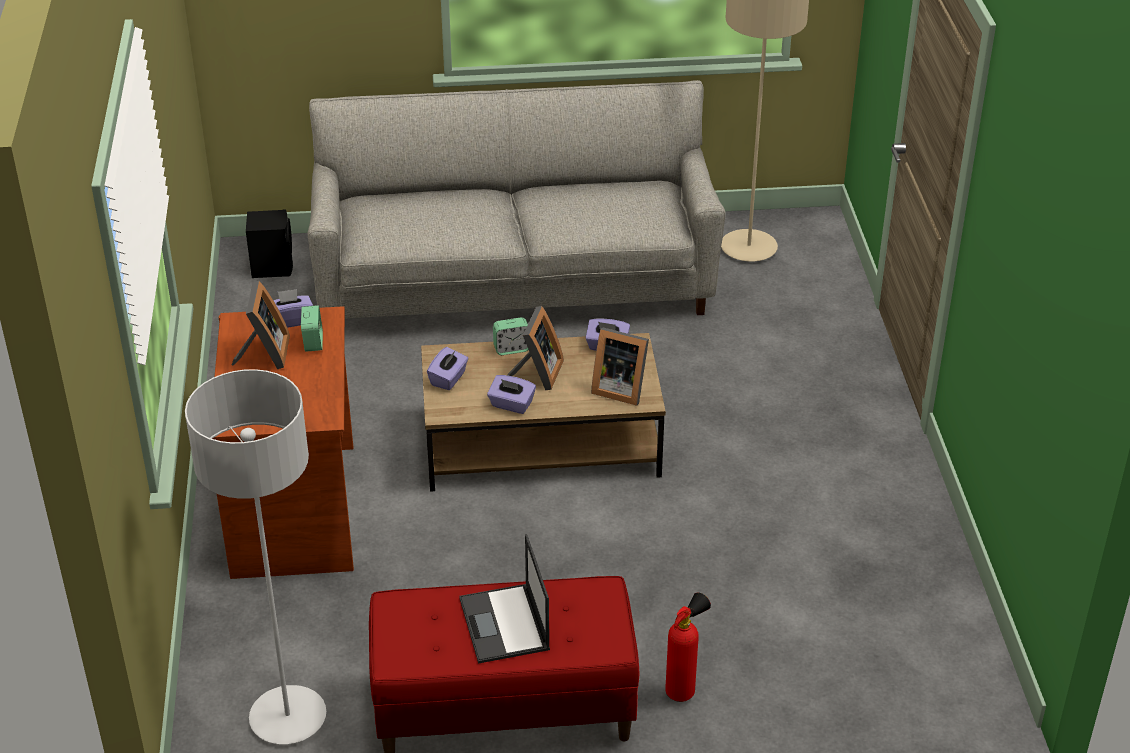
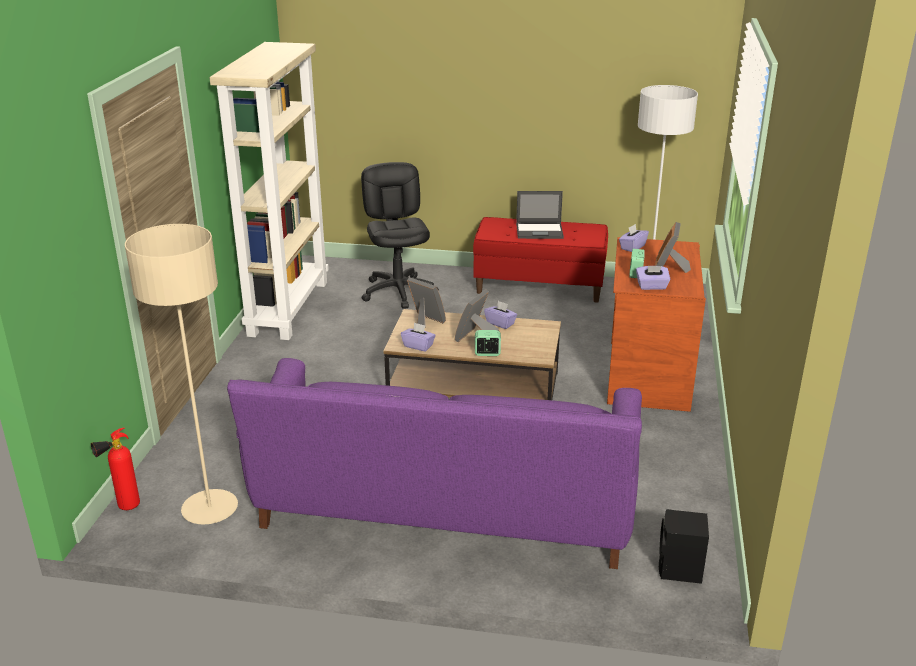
camera: 165 degrees left, 10 degrees down
grey sofa [307,80,726,318] -> purple sofa [227,358,642,569]
purple tissue box [427,347,468,390] -> purple tissue box moved to [619,224,649,252]
laptop [459,534,550,664] -> laptop turned 90 degrees clockwise [516,191,564,239]
fire extinguisher [665,592,711,702] -> fire extinguisher moved to [91,428,140,510]
none -> beige bookcase [209,42,329,340]
none -> black office chair [361,162,439,309]

